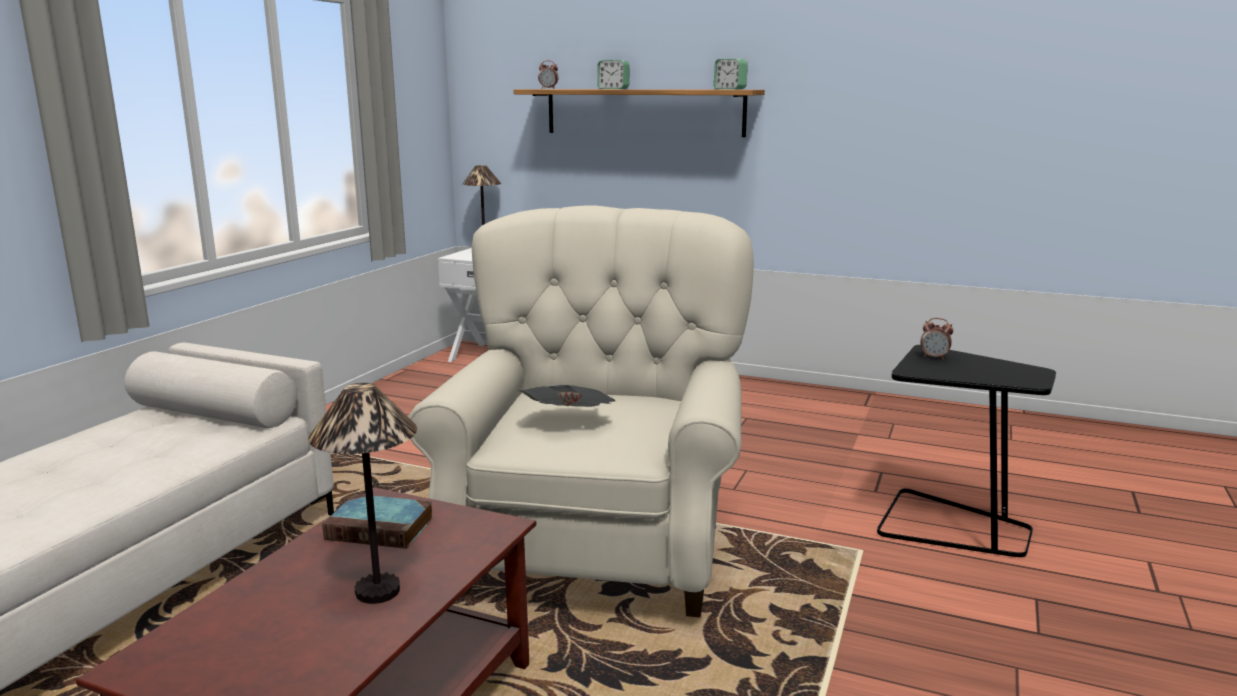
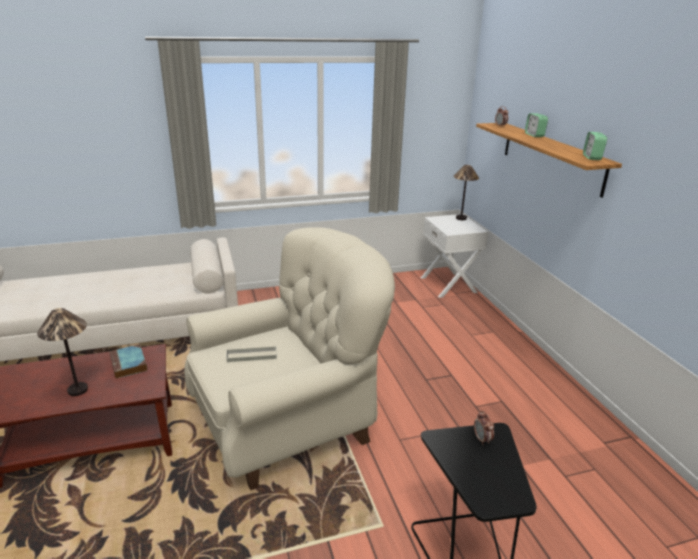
camera: 50 degrees right, 10 degrees up
newspaper [517,385,615,407] -> grey tray [227,347,277,362]

